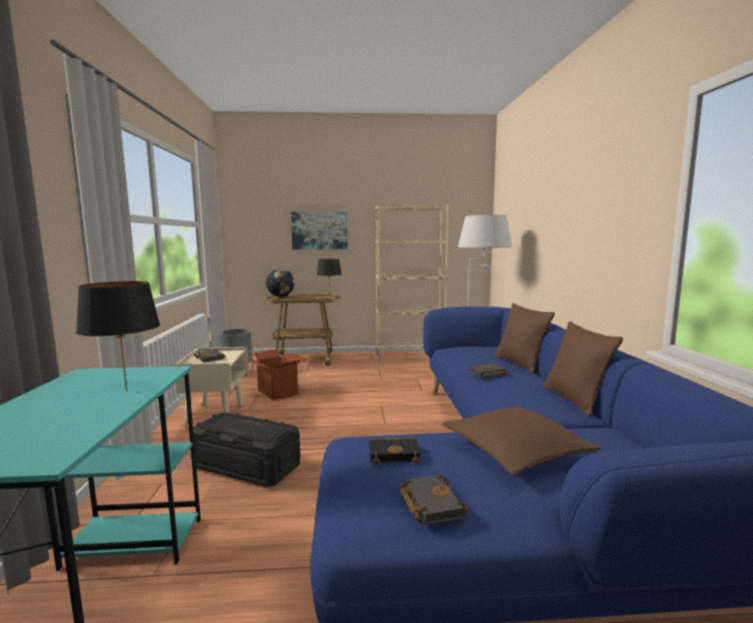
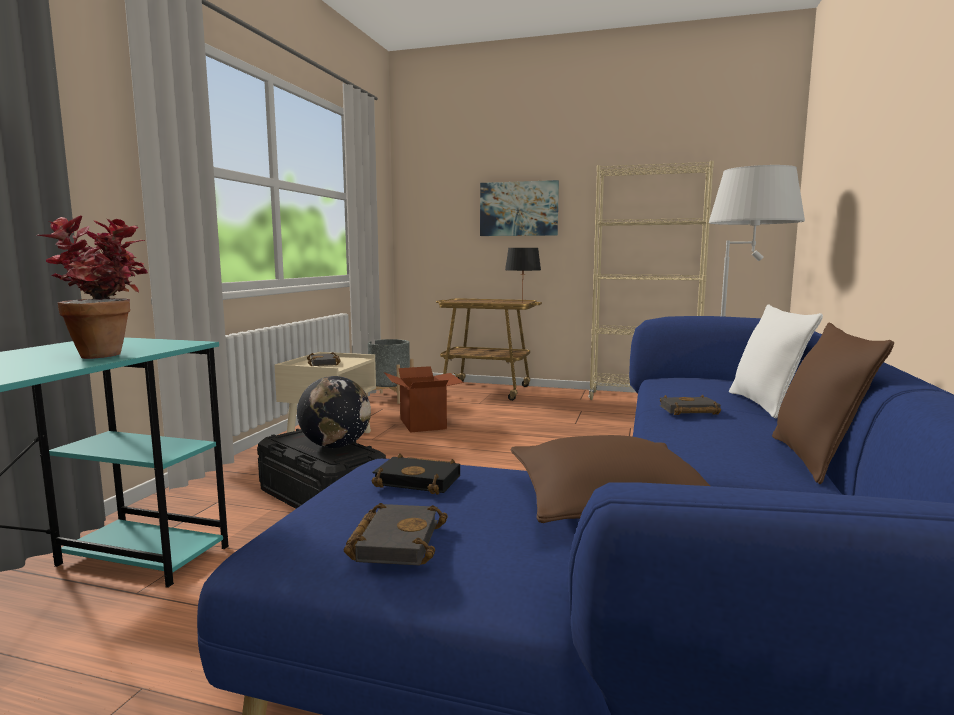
camera: 20 degrees right, 0 degrees up
black table lamp [76,281,160,391] -> potted plant [37,215,148,359]
globe [266,268,295,297] -> globe moved to [297,376,371,448]
brown pillow [494,303,555,373] -> white pillow [729,305,823,419]

